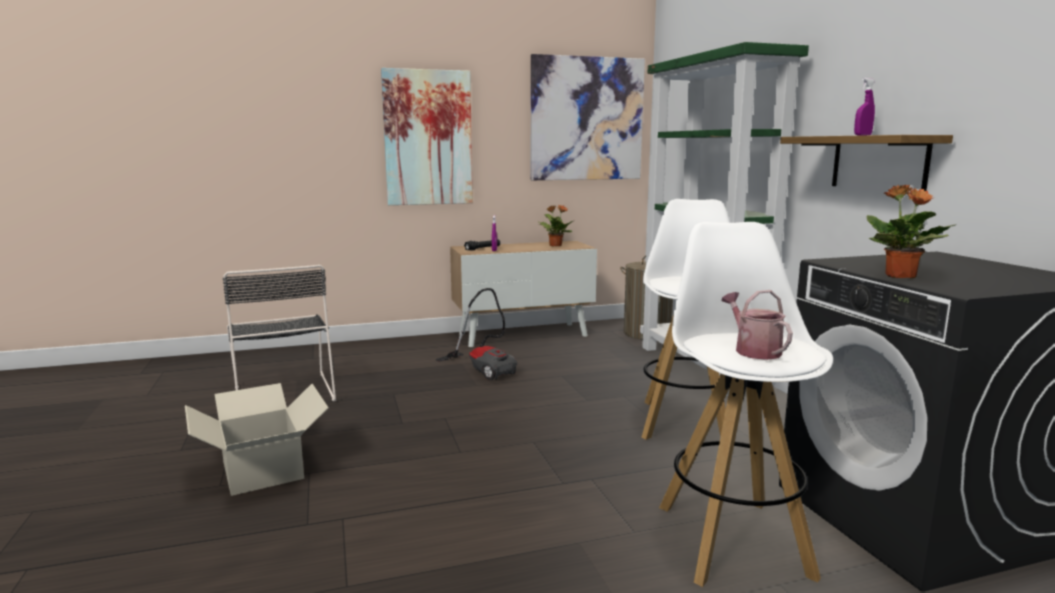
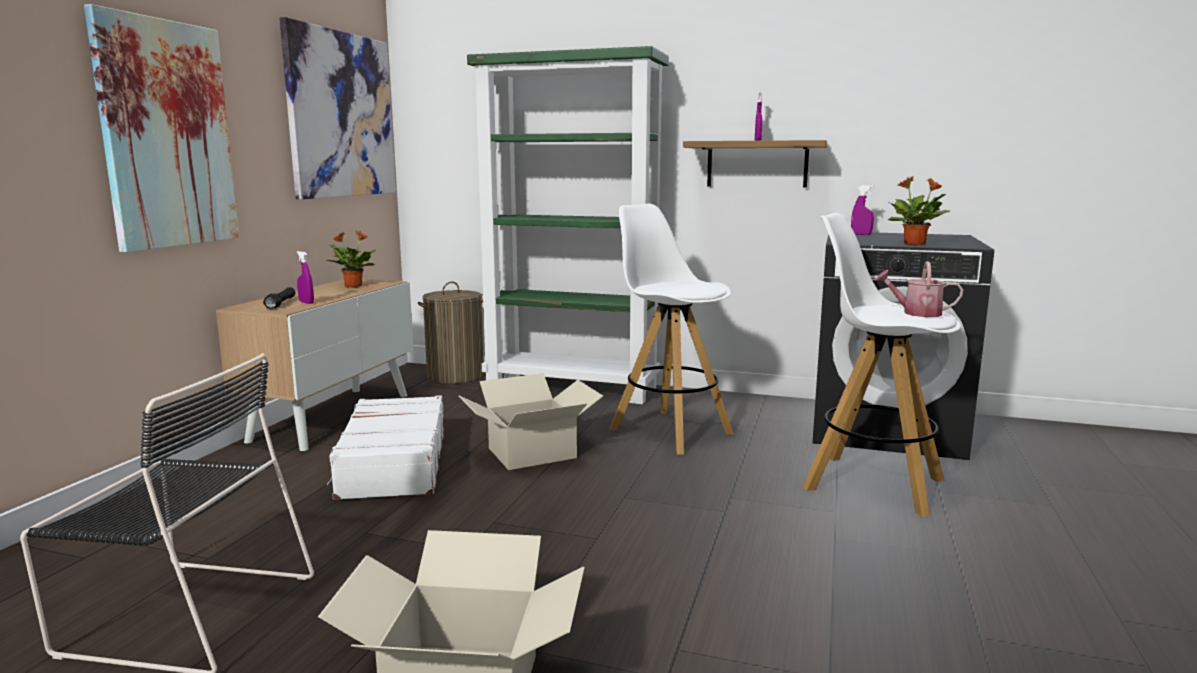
camera: 55 degrees left, 0 degrees up
vacuum cleaner [435,288,517,380] -> white suitcase [327,395,444,500]
none -> cardboard box [459,373,603,470]
none -> purple spray bottle [851,185,874,235]

